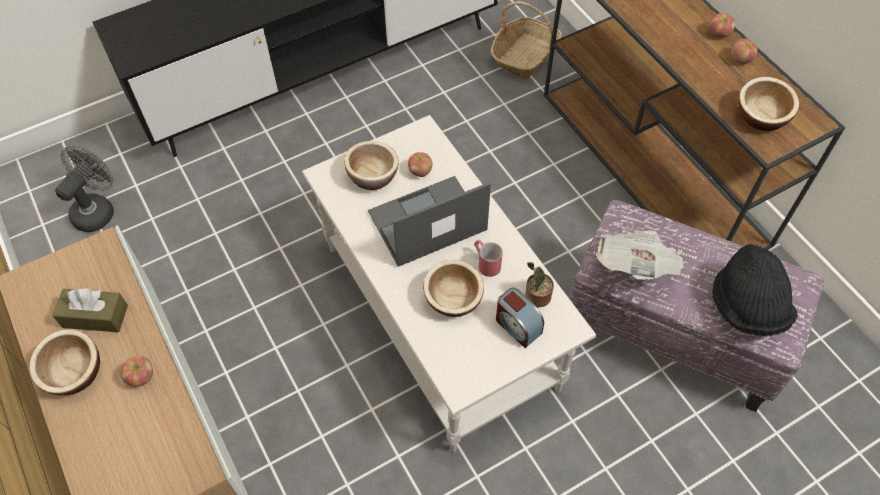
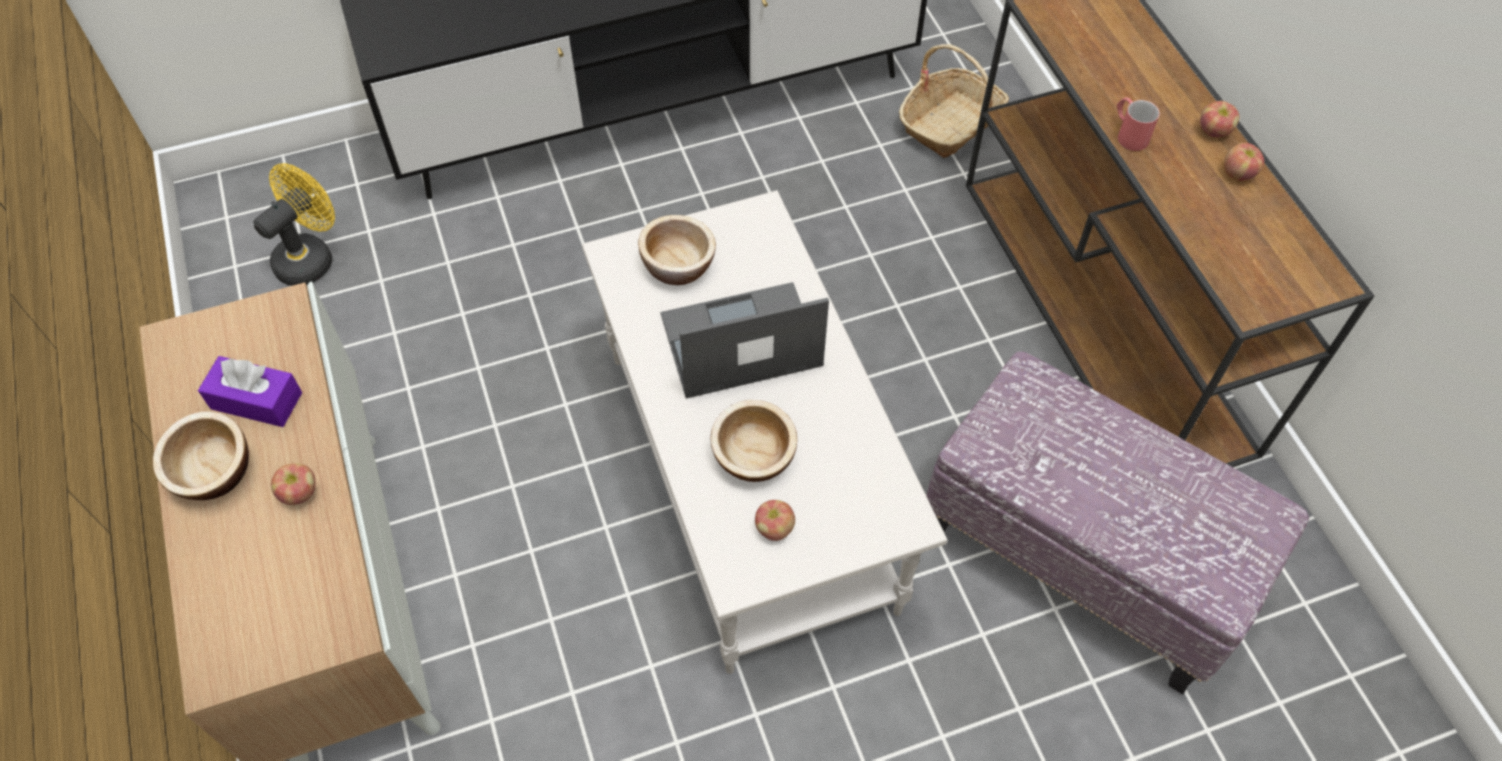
camera: 10 degrees right, 0 degrees up
brown tissue box [53,288,128,332] -> purple tissue box [198,356,302,427]
grey fan [55,146,114,232] -> yellow fan [254,163,335,286]
apple [408,152,433,177] -> apple moved to [755,500,795,541]
red mug [474,240,503,277] -> red mug moved to [1117,97,1160,151]
alarm clock [496,287,544,348] -> none
potted plant [525,262,554,307] -> none
newspaper [596,230,686,280] -> none
black hat [712,244,798,336] -> none
bowl [738,77,799,131] -> none

